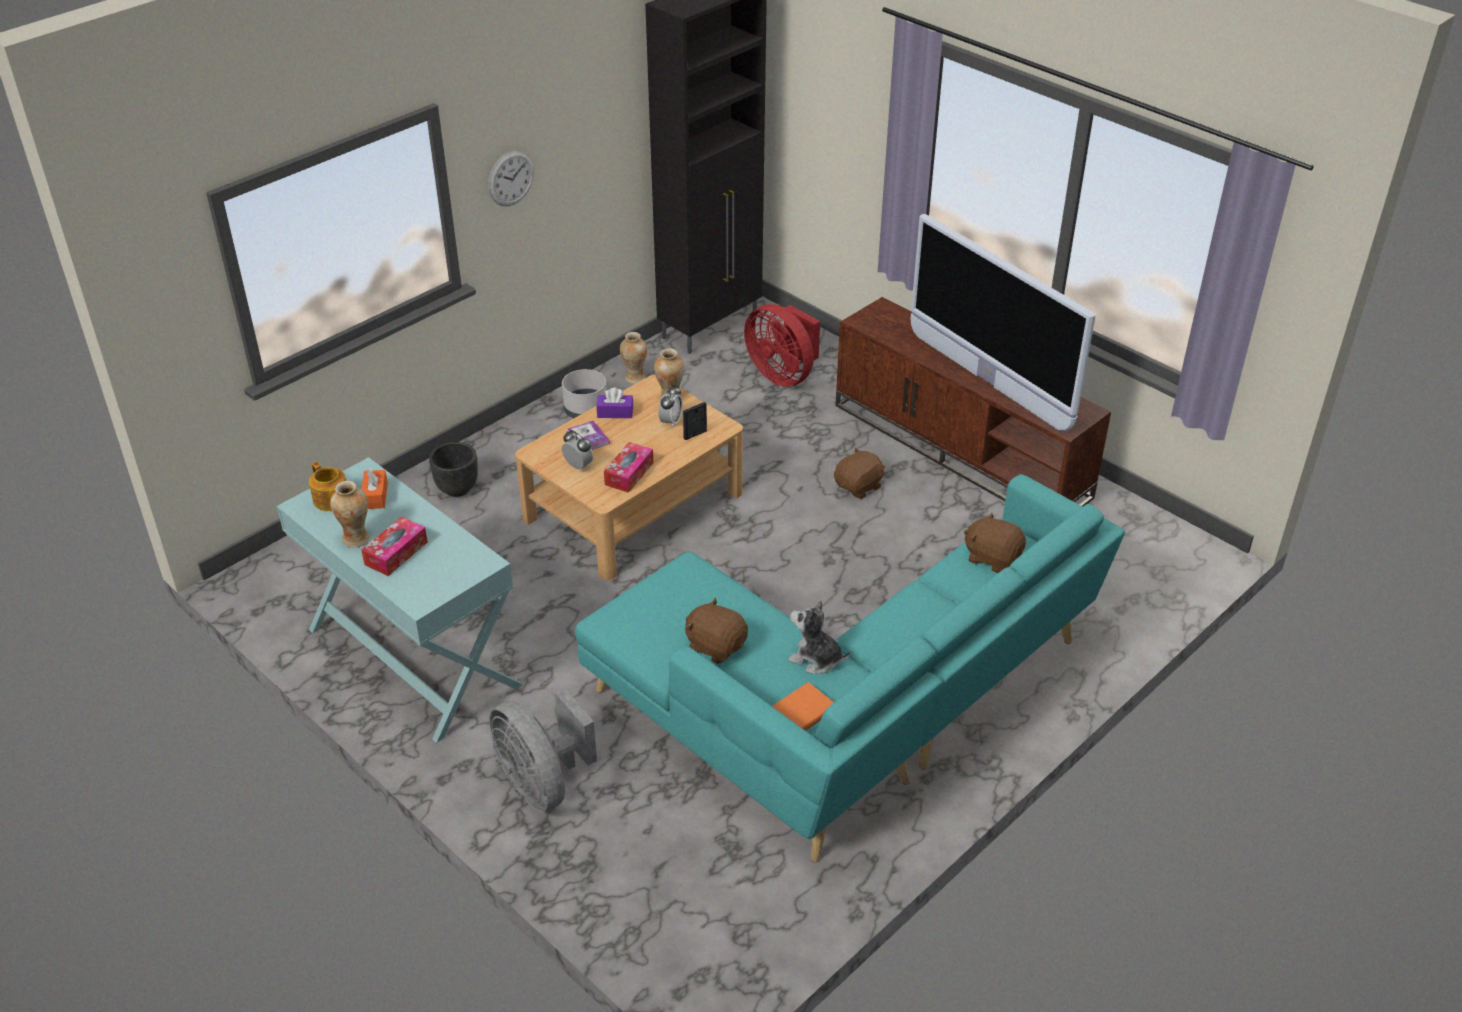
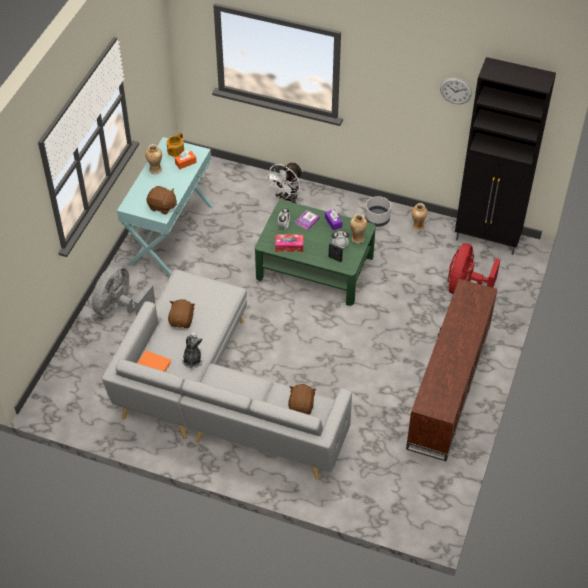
camera: 65 degrees right, 10 degrees up
tissue box [361,516,428,576] -> none
black planter [429,442,478,497] -> white fan [266,162,303,204]
wall clock [488,151,534,206] -> wall clock moved to [440,78,472,104]
beige coffee table [515,375,743,580] -> green coffee table [255,200,376,306]
turquoise sofa [575,474,1125,862] -> grey sofa [102,269,352,480]
brown plush toy [834,447,886,499] -> brown plush toy moved to [147,186,177,215]
television [910,214,1096,431] -> none

